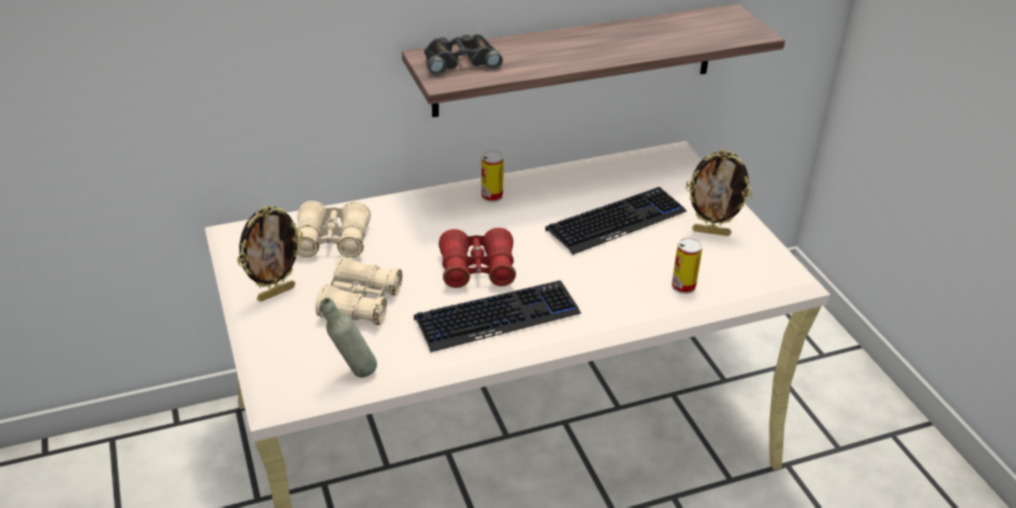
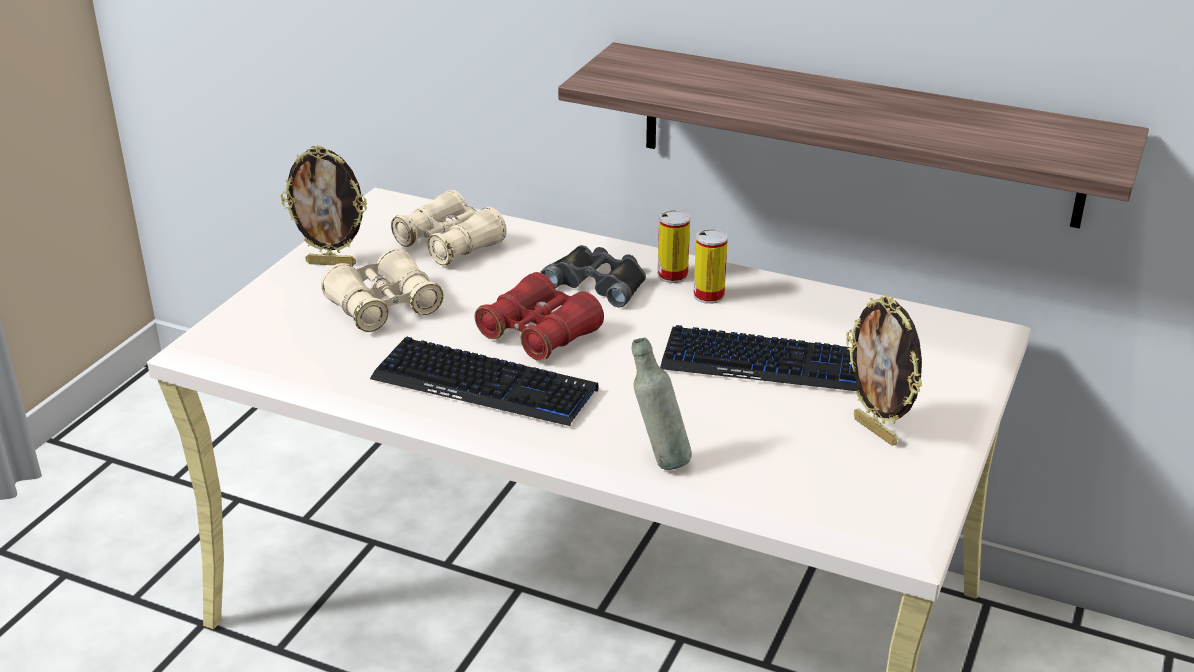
camera: 45 degrees right, 5 degrees down
grey bottle [320,298,377,378] -> grey bottle moved to [632,338,692,470]
black binoculars [424,34,503,76] -> black binoculars moved to [540,245,646,308]
can [672,237,703,294] -> can moved to [694,229,728,304]

